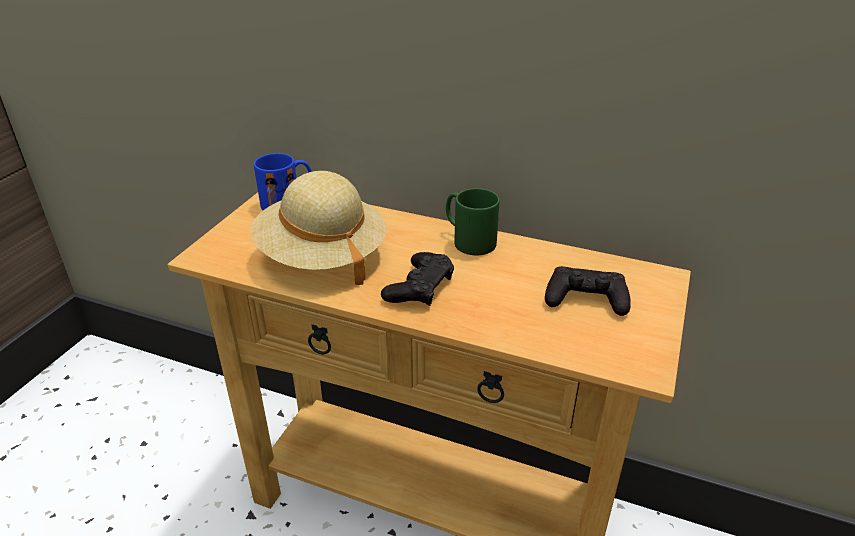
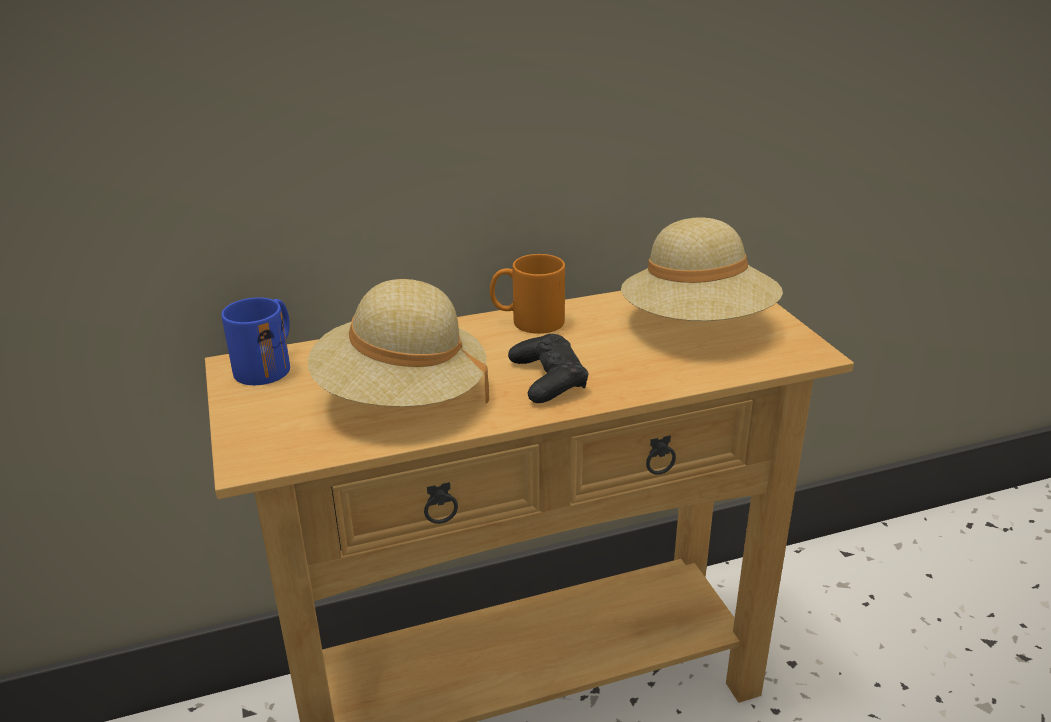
camera: 40 degrees left, 5 degrees down
green mug [446,188,500,255] -> orange mug [490,254,565,334]
black game controller [545,266,631,316] -> beige hat [621,217,783,321]

